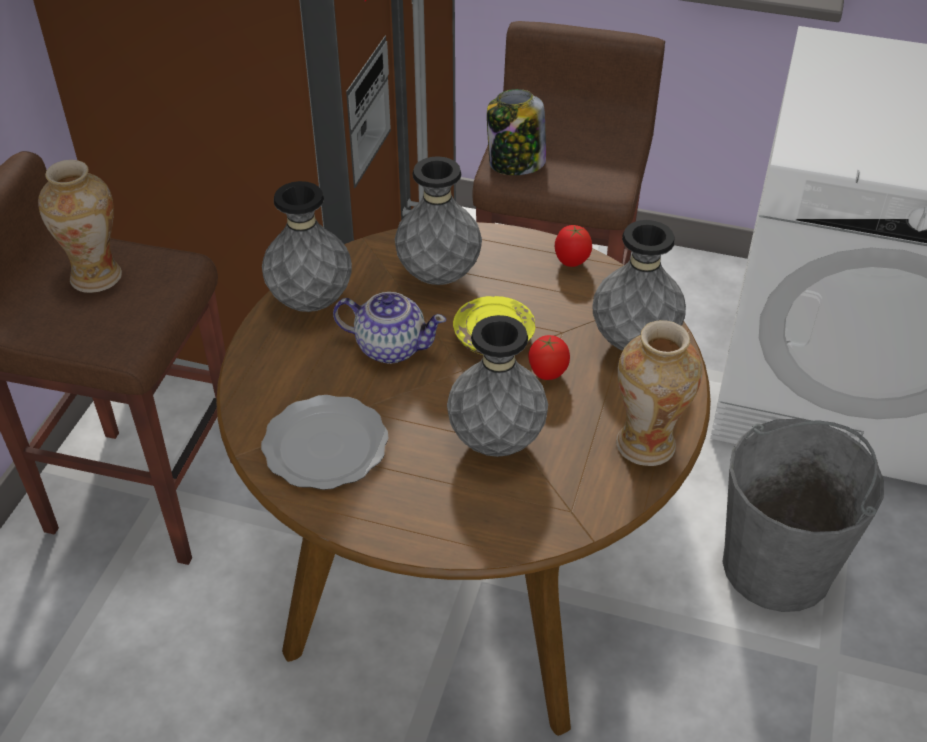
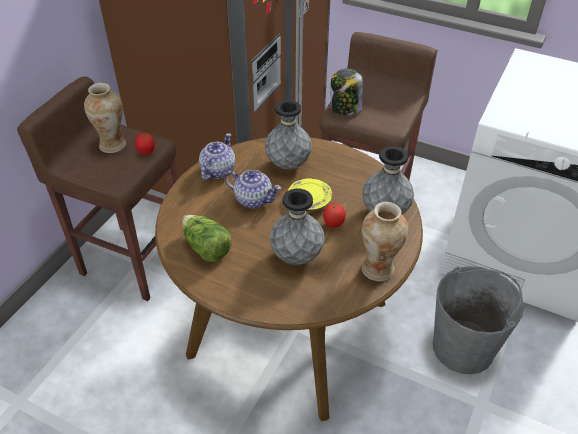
camera: 10 degrees right, 0 degrees up
plate [261,395,389,490] -> lettuce [182,215,232,262]
grey vase [262,181,352,312] -> teapot [199,133,236,180]
tomato [555,225,592,267] -> tomato moved to [135,133,155,155]

